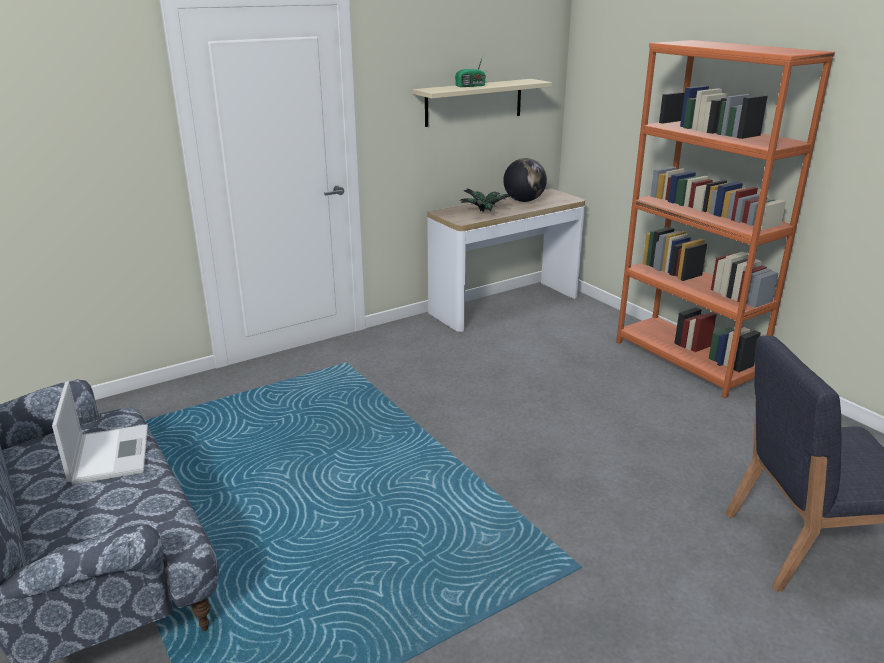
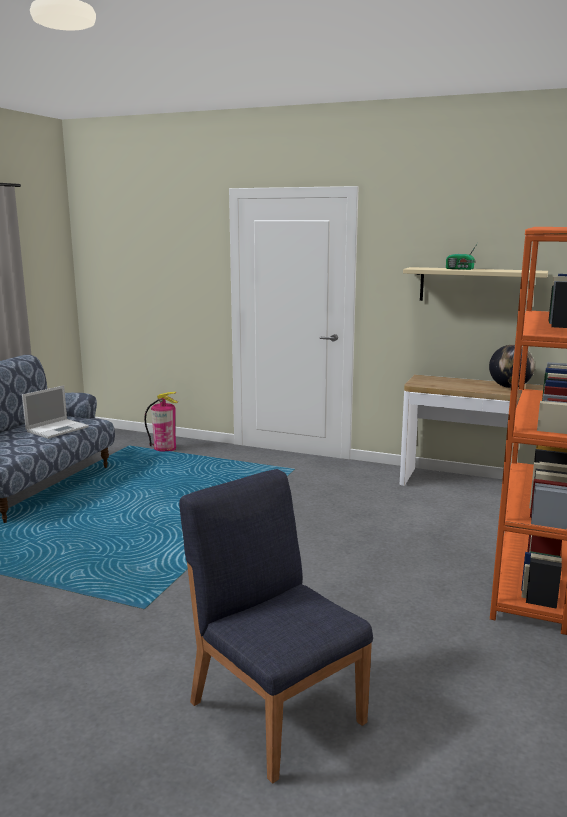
camera: 55 degrees right, 10 degrees down
potted plant [459,189,511,212] -> none
none -> fire extinguisher [144,392,178,451]

